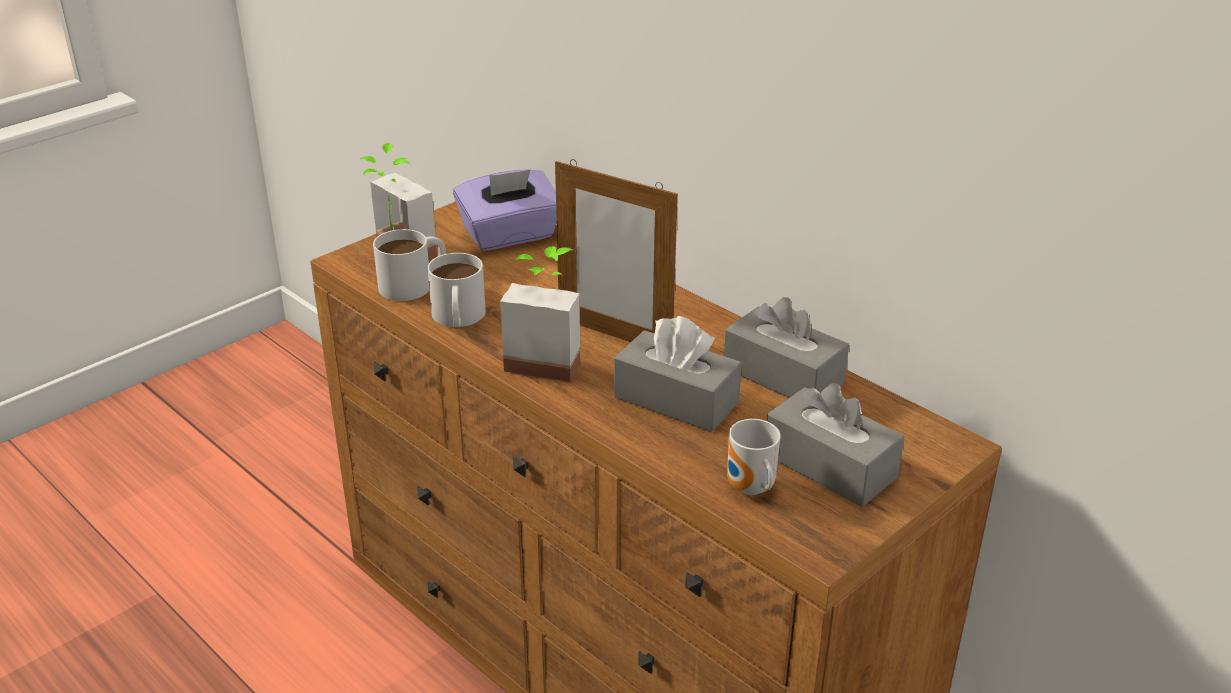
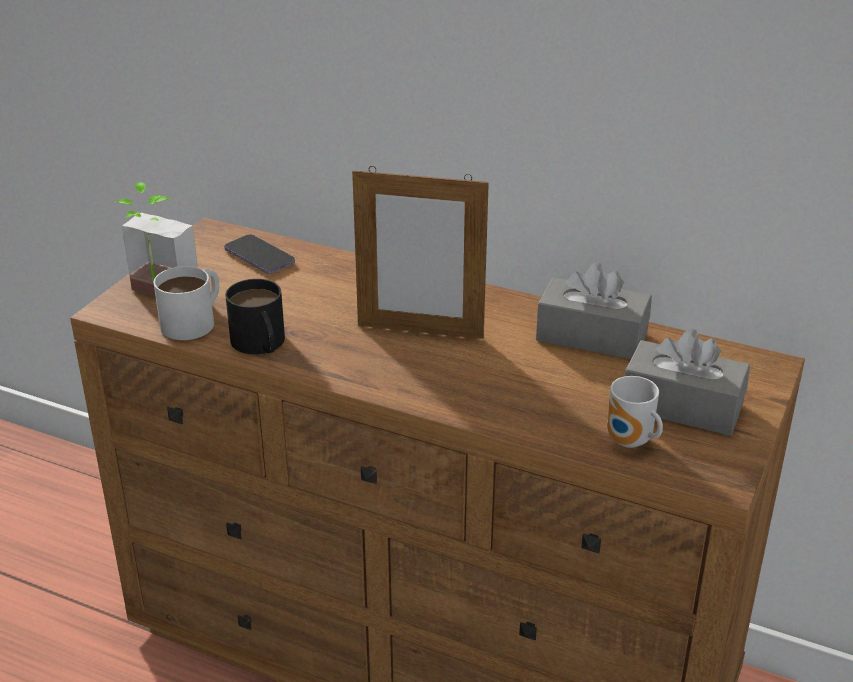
camera: 20 degrees left, 0 degrees up
white mug [428,253,486,327] -> black mug [225,279,285,354]
purple tissue box [453,169,557,251] -> phone [224,234,295,274]
potted plant [500,246,580,382] -> none
grey tissue box [614,316,742,432] -> none

